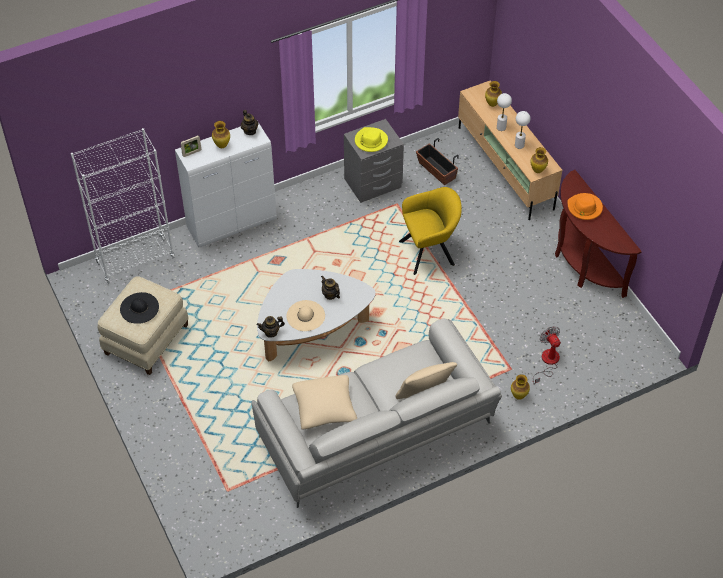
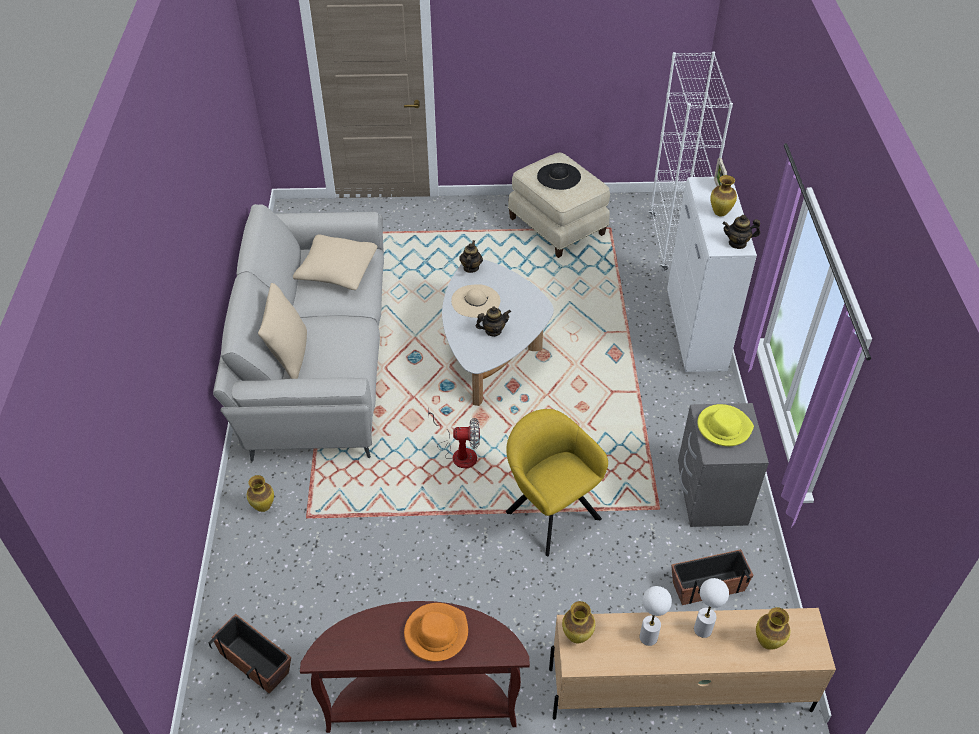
camera: 115 degrees right, 5 degrees down
yellow armchair [399,187,462,275] -> yellow armchair turned 135 degrees clockwise [506,409,608,556]
fan [533,326,561,385] -> fan moved to [428,409,480,468]
none -> planter [209,614,291,693]

